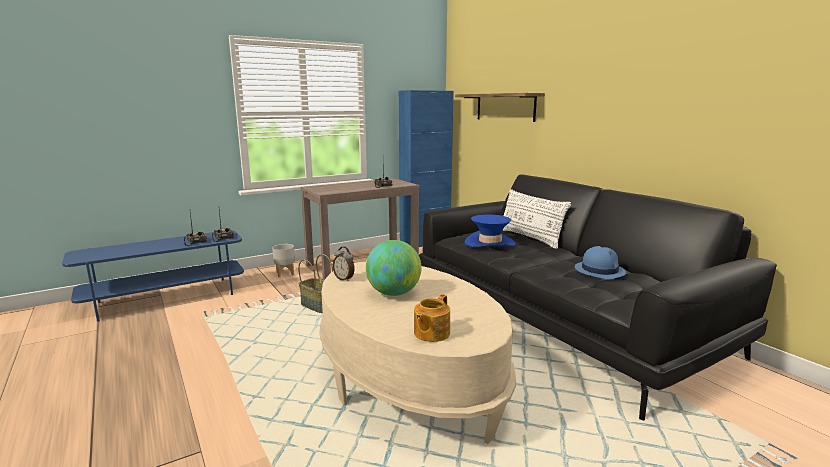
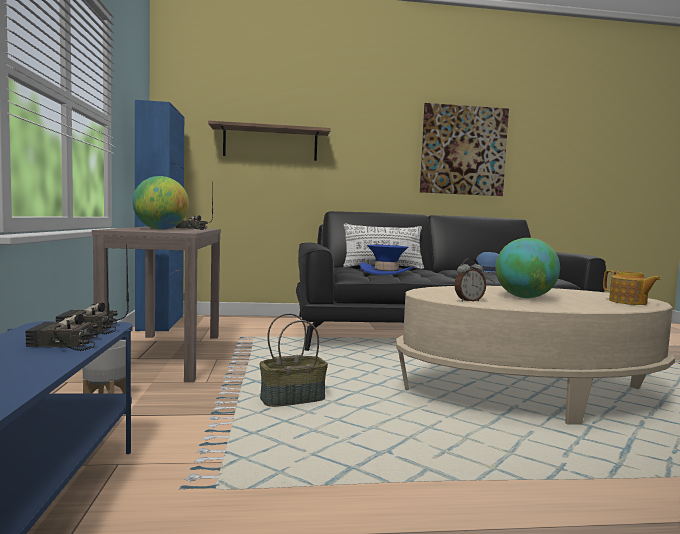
camera: 65 degrees left, 10 degrees down
none -> globe [133,176,189,230]
none -> picture [420,103,509,196]

